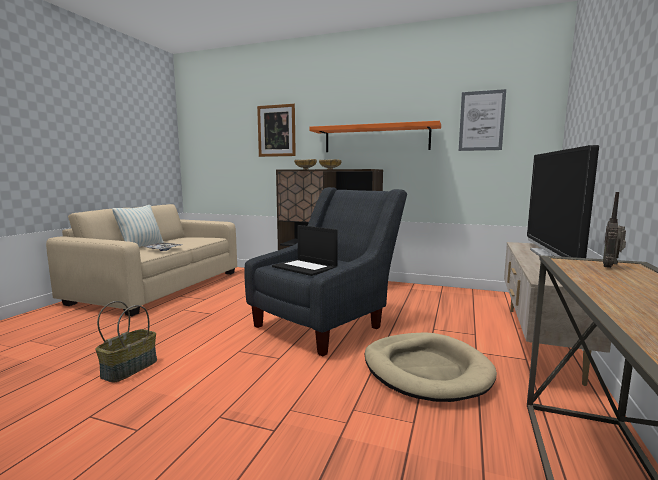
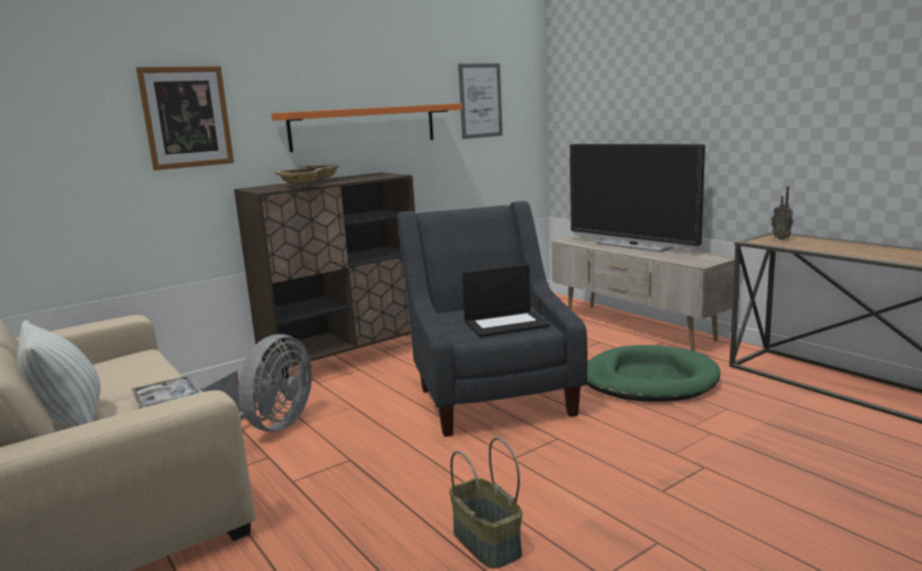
camera: 55 degrees left, 5 degrees up
beige dog bed [364,332,497,402] -> green dog bed [587,345,720,402]
none -> grey fan [199,334,312,432]

